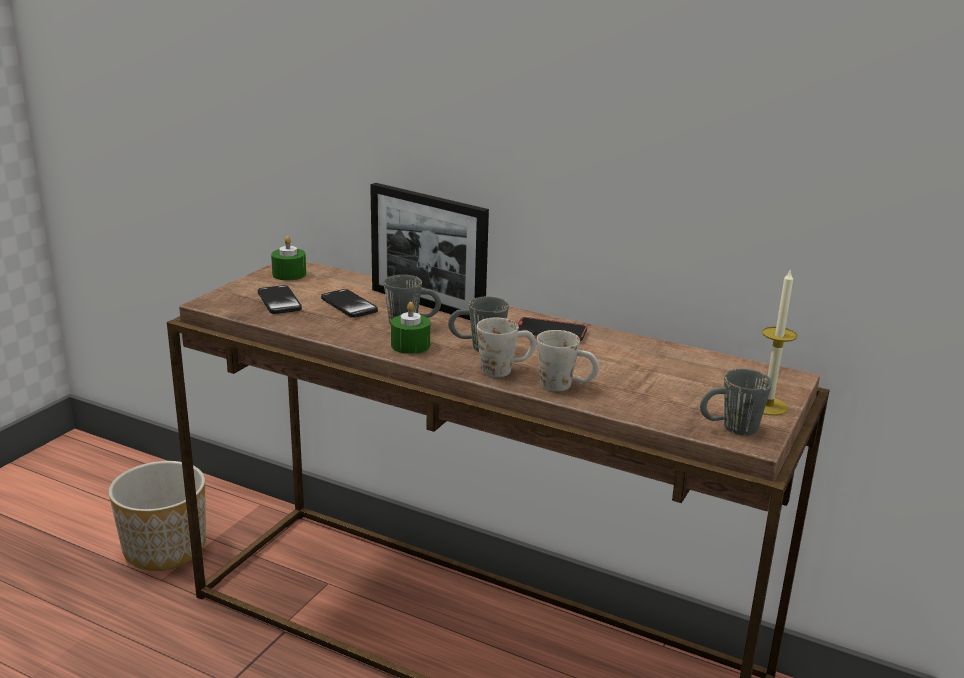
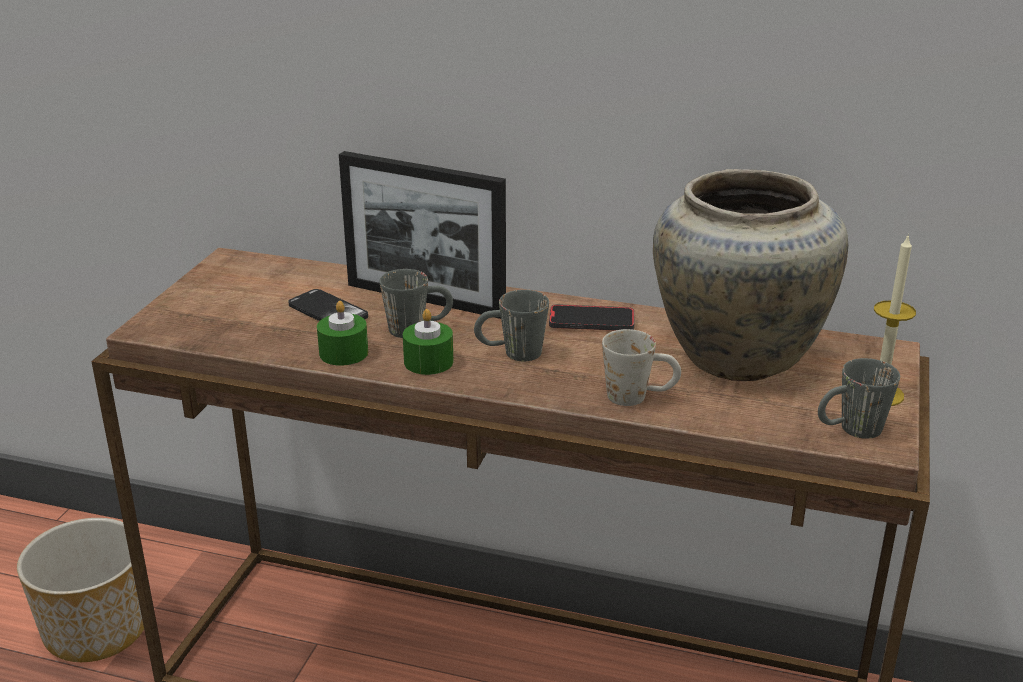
camera: 10 degrees left, 5 degrees up
phone [258,285,302,314] -> none
green candle [271,236,306,280] -> green candle moved to [317,301,368,366]
white mug [477,318,536,377] -> none
none -> beige vase [653,169,848,381]

